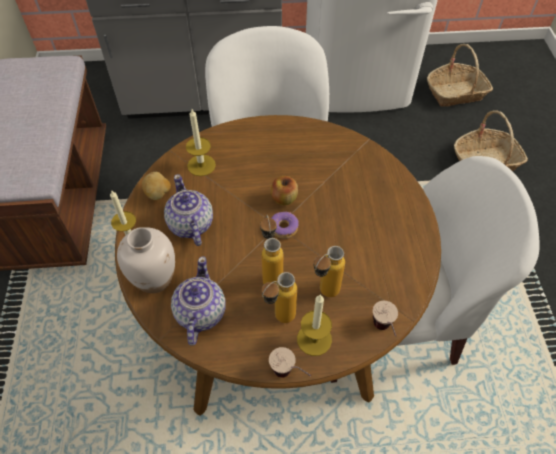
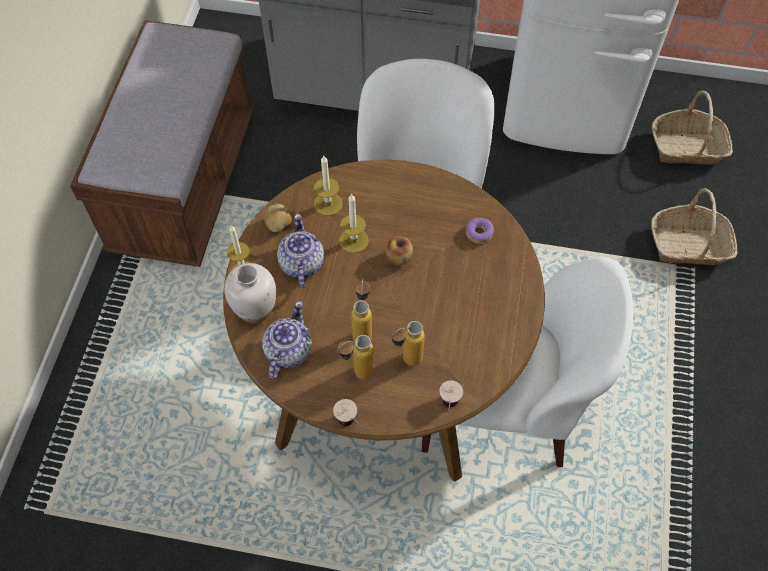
camera: 15 degrees right, 5 degrees up
donut [271,212,299,239] -> donut moved to [466,218,494,244]
candle [297,294,332,356] -> candle moved to [339,193,369,253]

